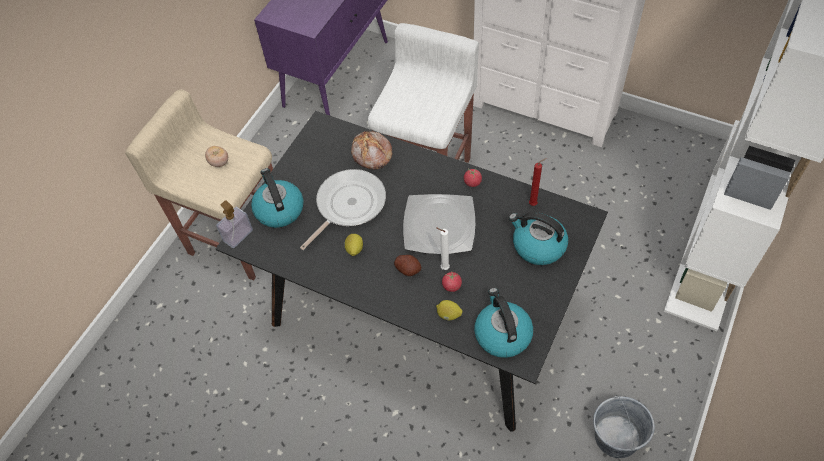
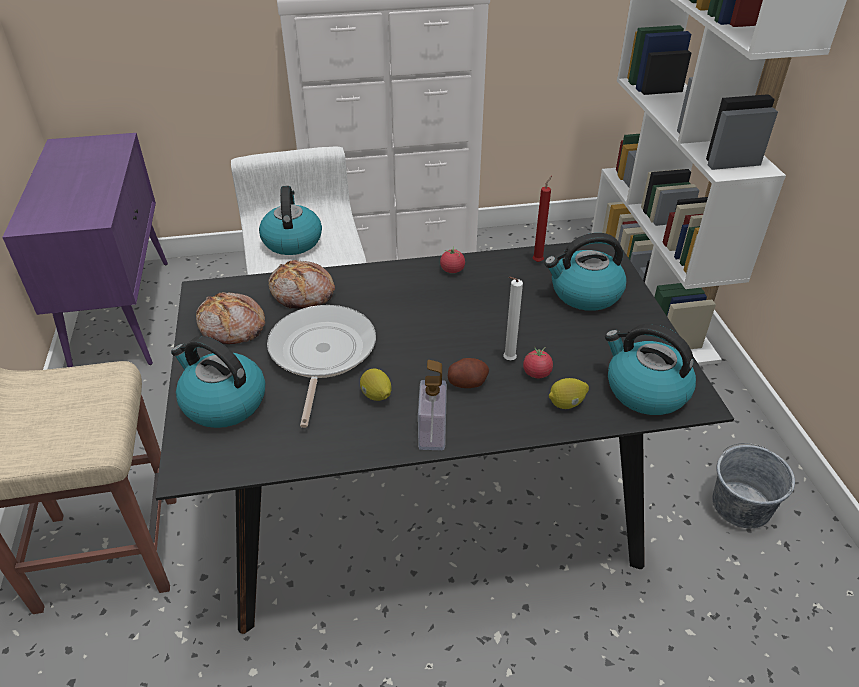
camera: 40 degrees left, 15 degrees down
tomato [205,146,228,167] -> none
soap dispenser [216,200,253,248] -> soap dispenser moved to [418,360,447,450]
plate [403,194,476,254] -> none
none -> bread [196,292,266,344]
none -> kettle [259,186,322,255]

